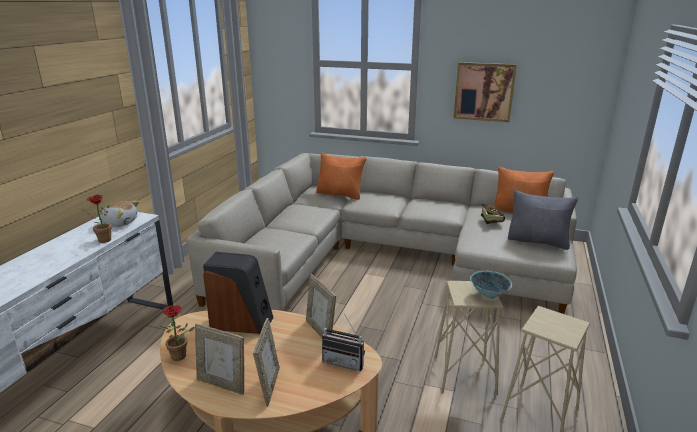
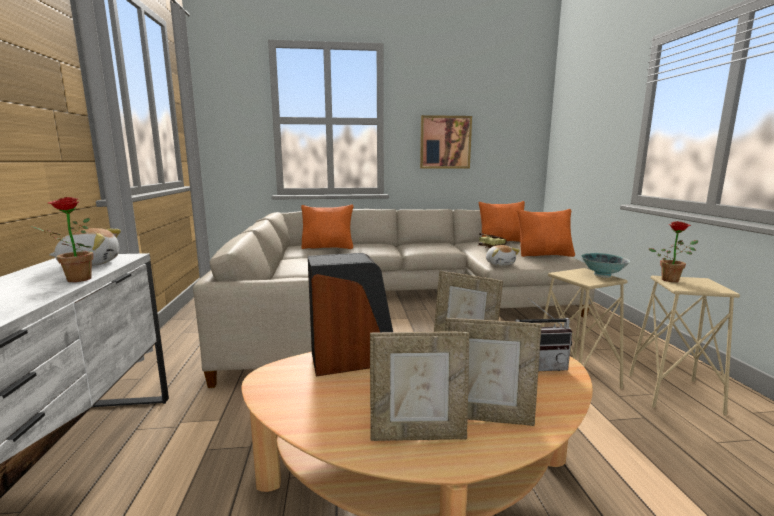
camera: 25 degrees left, 10 degrees down
potted plant [163,305,195,361] -> potted plant moved to [648,222,698,282]
picture frame [253,318,280,407] -> picture frame turned 120 degrees clockwise [445,318,542,426]
grey pillow [508,190,578,250] -> orange pillow [517,209,575,257]
none -> plush toy [486,245,520,266]

